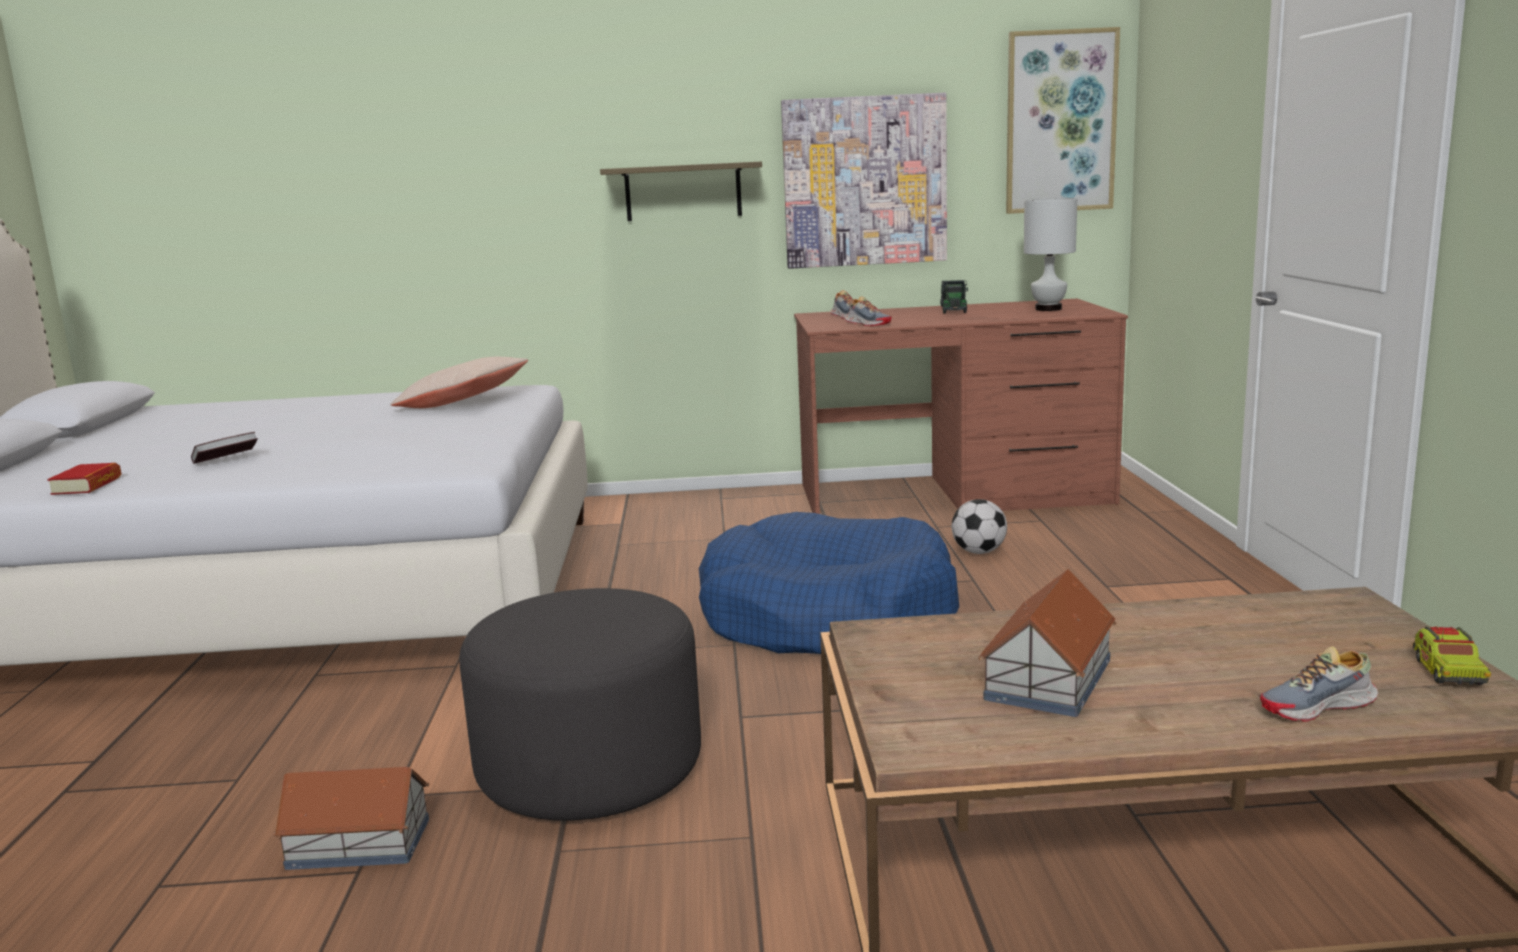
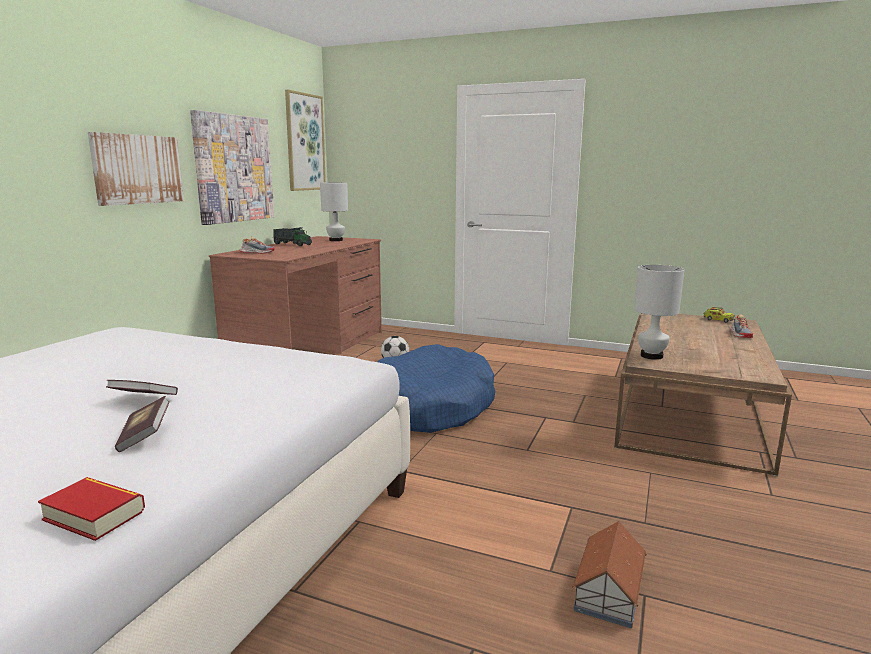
camera: 65 degrees left, 0 degrees up
beige pillow [390,357,528,408] -> none
grey ottoman [459,588,701,821] -> none
shelf [600,162,762,221] -> picture [88,132,184,206]
shoe [845,296,892,326] -> none
toy house [978,569,1117,717] -> none
none -> book [106,380,178,395]
none -> white table lamp [634,265,684,360]

